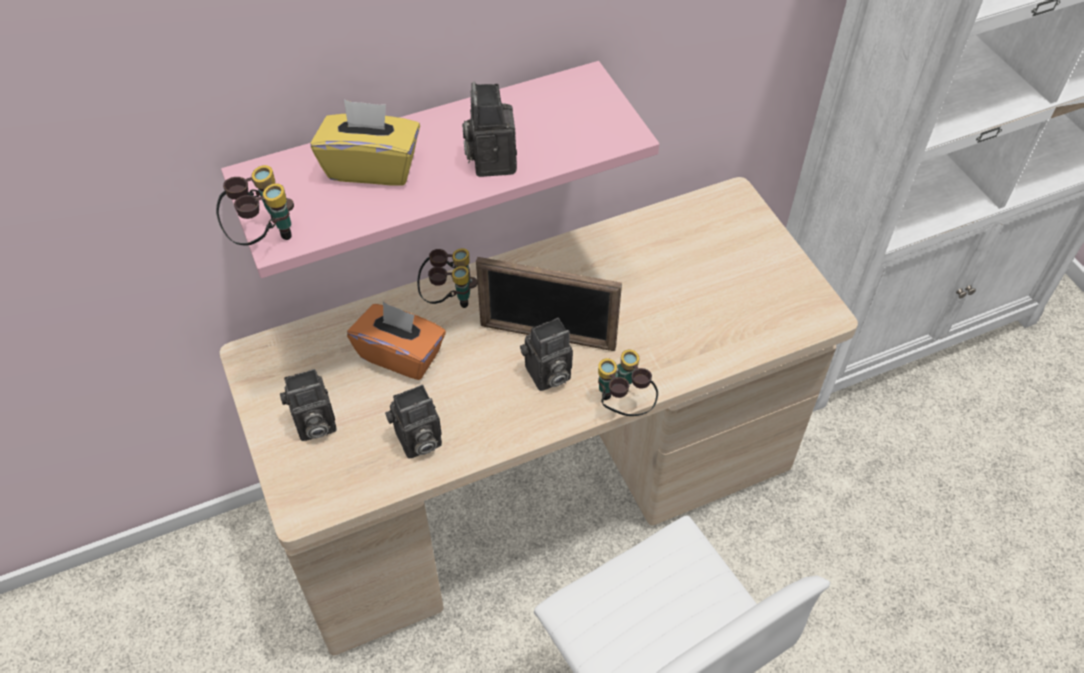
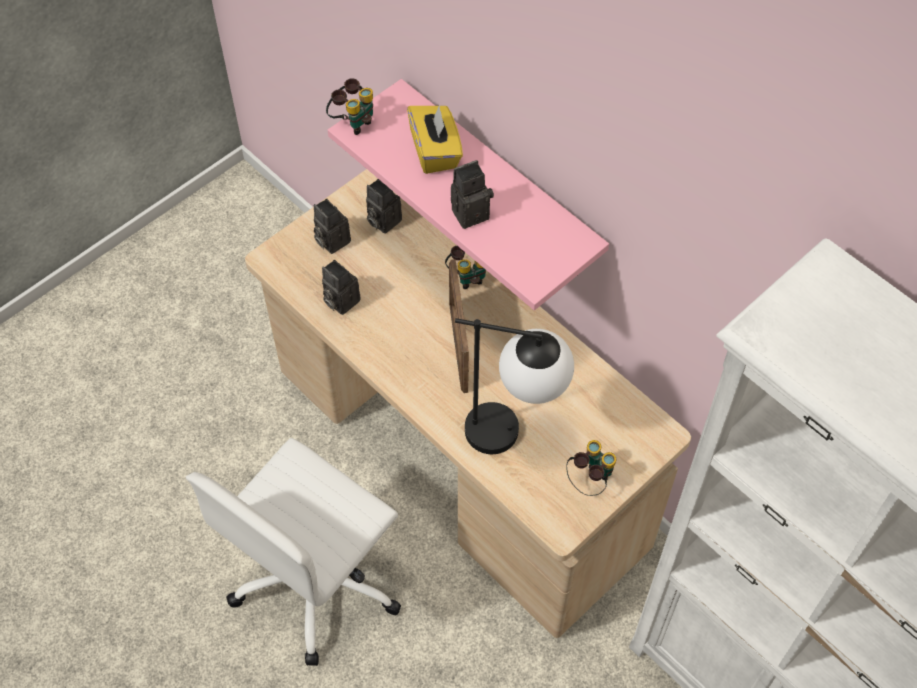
camera: 70 degrees right, 5 degrees up
orange tissue box [347,301,446,380] -> none
camera [520,318,573,391] -> camera moved to [366,179,402,234]
binoculars [598,350,658,416] -> binoculars moved to [566,440,616,496]
none -> table lamp [455,318,574,454]

